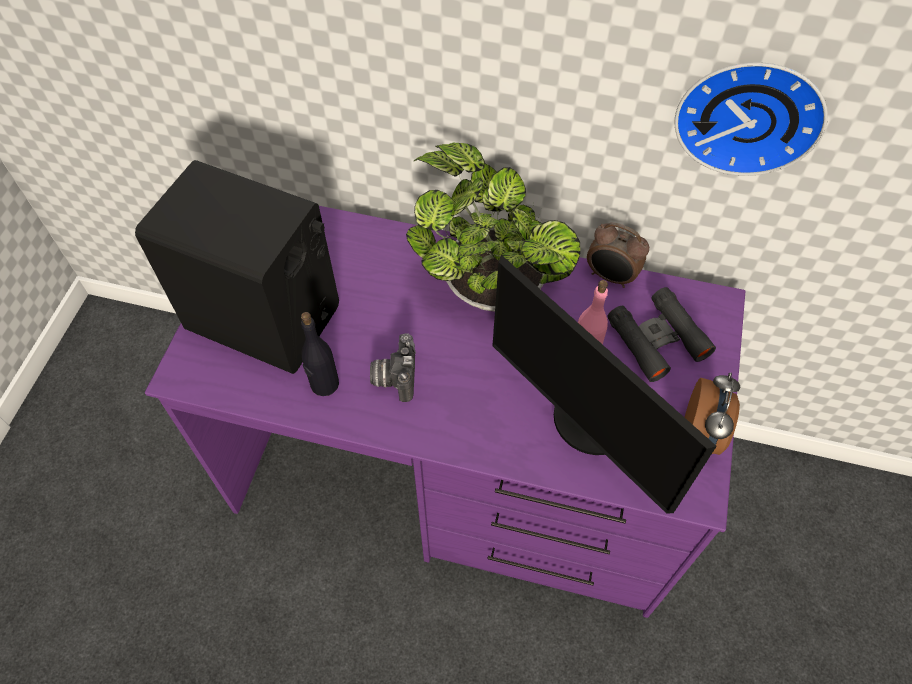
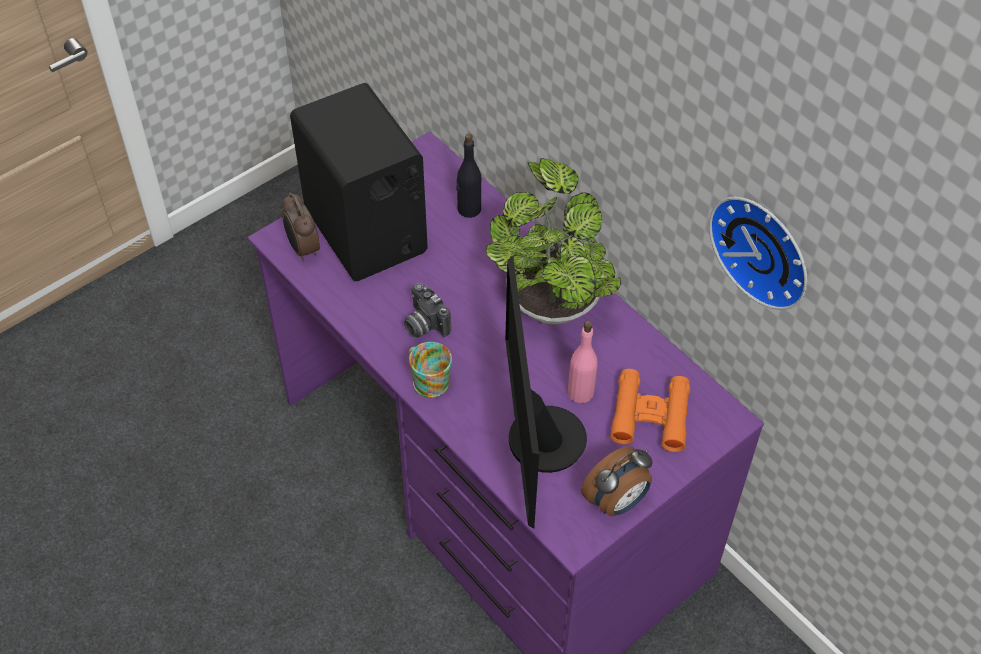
camera: 35 degrees right, 5 degrees down
black bottle [301,312,339,396] -> black bottle moved to [456,134,481,218]
camera [370,333,416,402] -> camera turned 75 degrees counterclockwise [404,283,451,338]
alarm clock [587,222,649,288] -> alarm clock moved to [282,192,320,261]
black binoculars [607,287,716,382] -> orange binoculars [610,369,690,452]
none -> mug [408,342,452,398]

